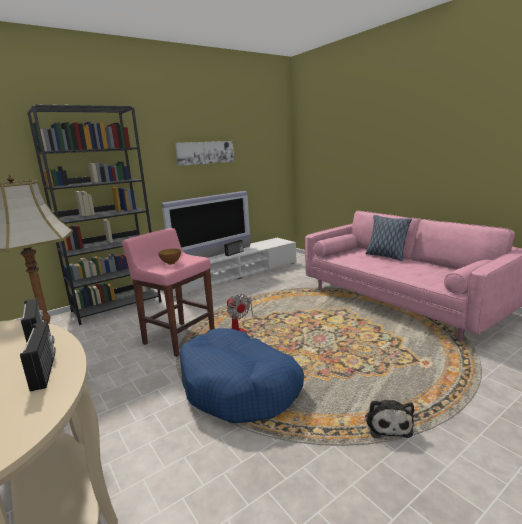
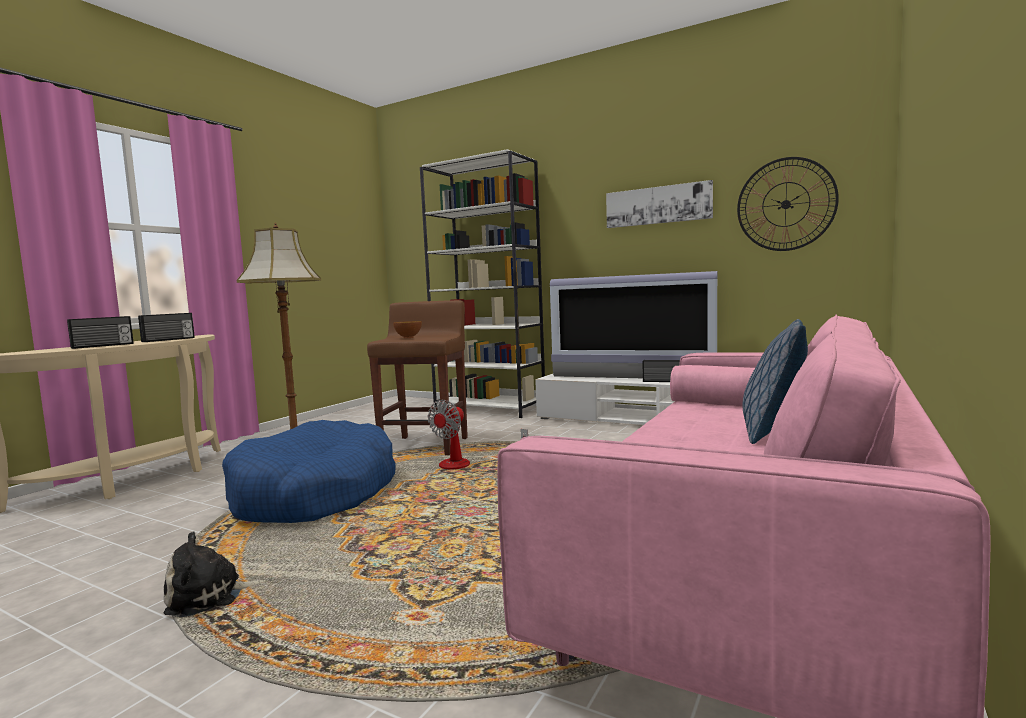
camera: 65 degrees right, 10 degrees down
black bookcase [27,104,162,325] -> white bookcase [420,149,545,418]
pink stool [122,228,215,357] -> brown stool [367,300,468,455]
none -> wall clock [737,157,839,251]

